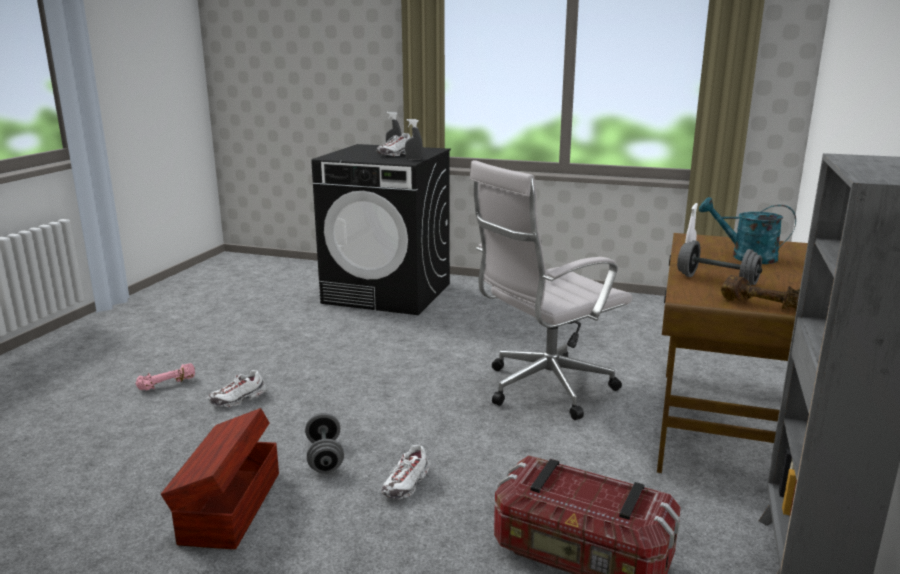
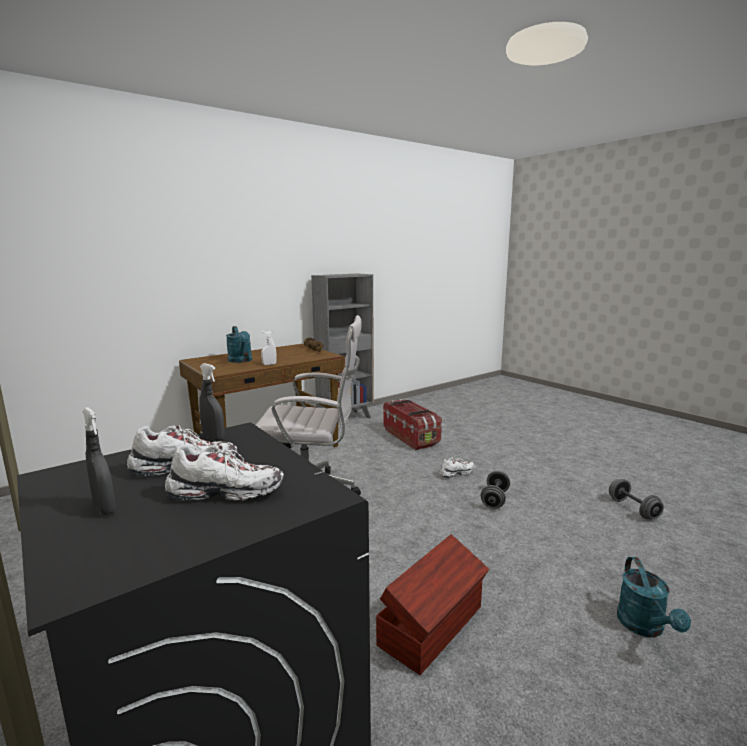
camera: 145 degrees left, 5 degrees down
pink dumbbell [136,363,195,390] -> turquoise watering can [617,557,691,638]
brown storage box [161,408,279,549] -> brown storage box moved to [376,534,489,675]
white shoe [208,370,267,407] -> white shoe moved to [165,444,284,501]
grey dumbbell [677,240,762,285] -> grey dumbbell moved to [609,479,664,520]

